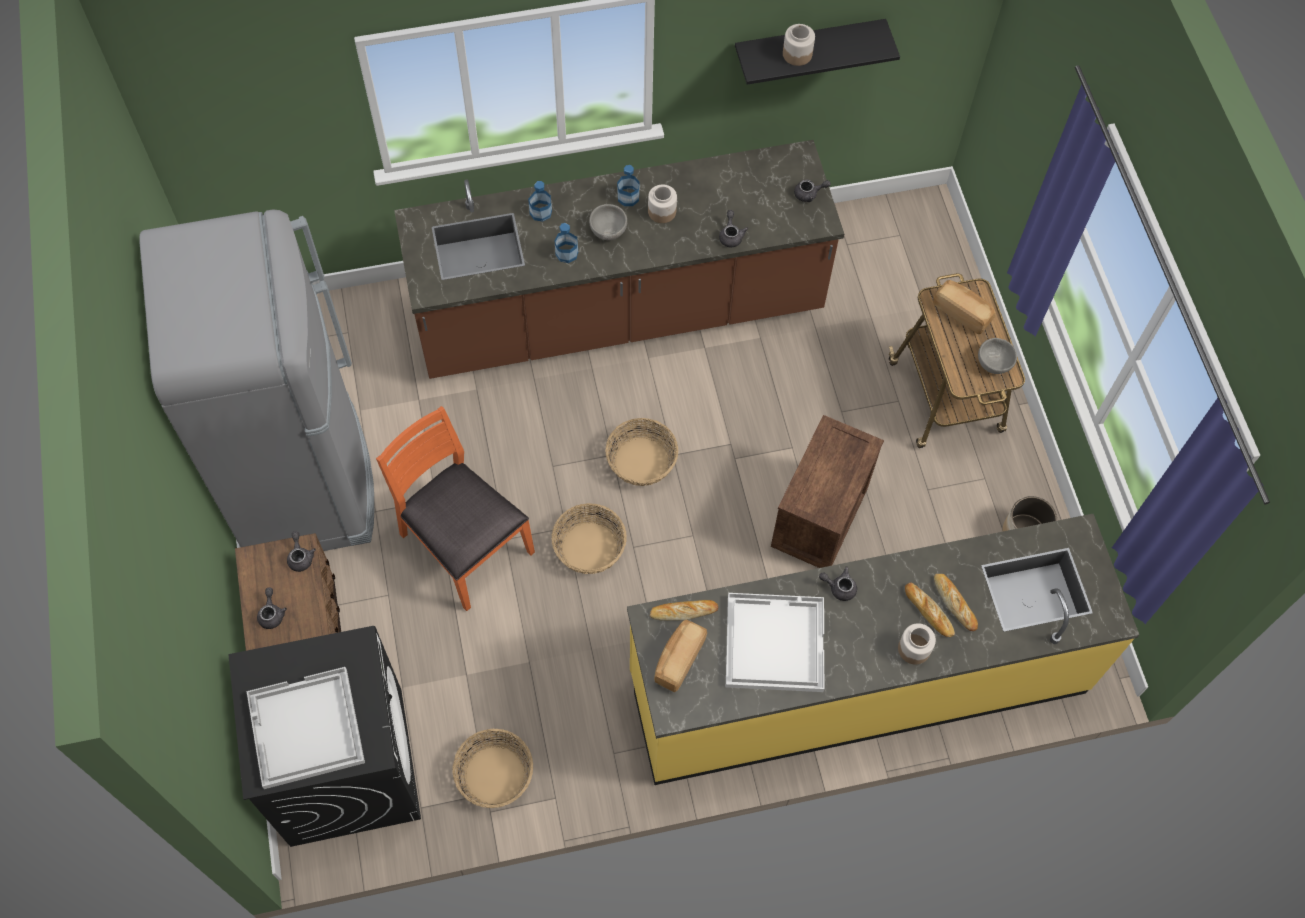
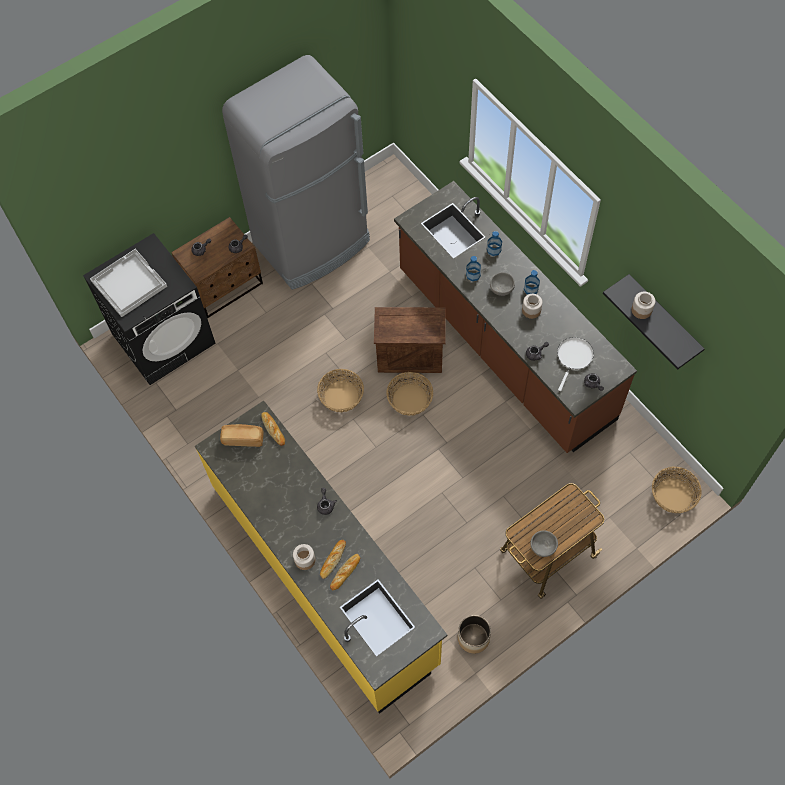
camera: 70 degrees right, 0 degrees up
orange chair [376,406,535,611] -> none
basket [452,729,533,808] -> basket moved to [652,467,701,513]
white tray [726,593,824,692] -> none
crate [771,415,884,568] -> crate moved to [374,307,446,373]
bread [933,280,995,334] -> none
none -> white frying pan [557,337,594,391]

